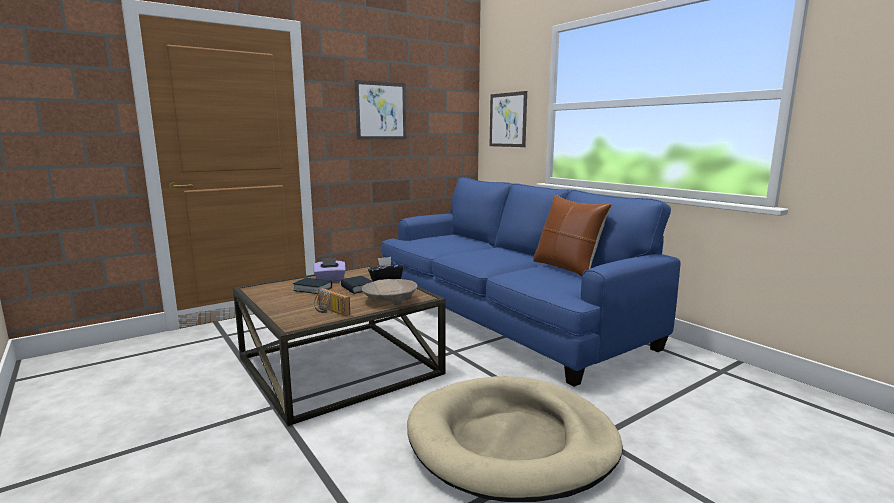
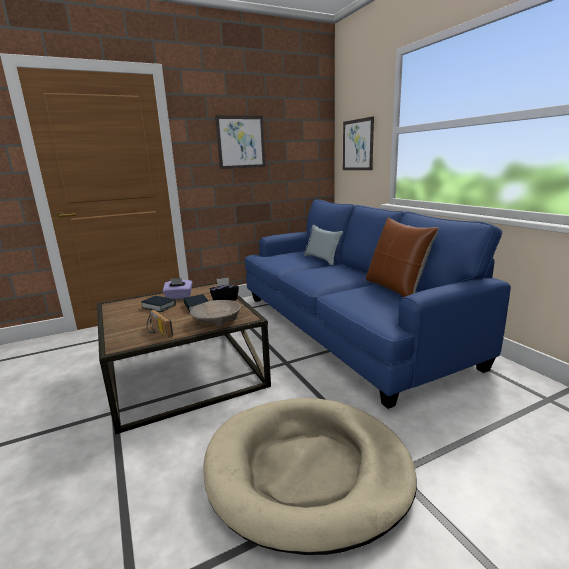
camera: 10 degrees right, 5 degrees up
none -> blue pillow [303,225,343,266]

